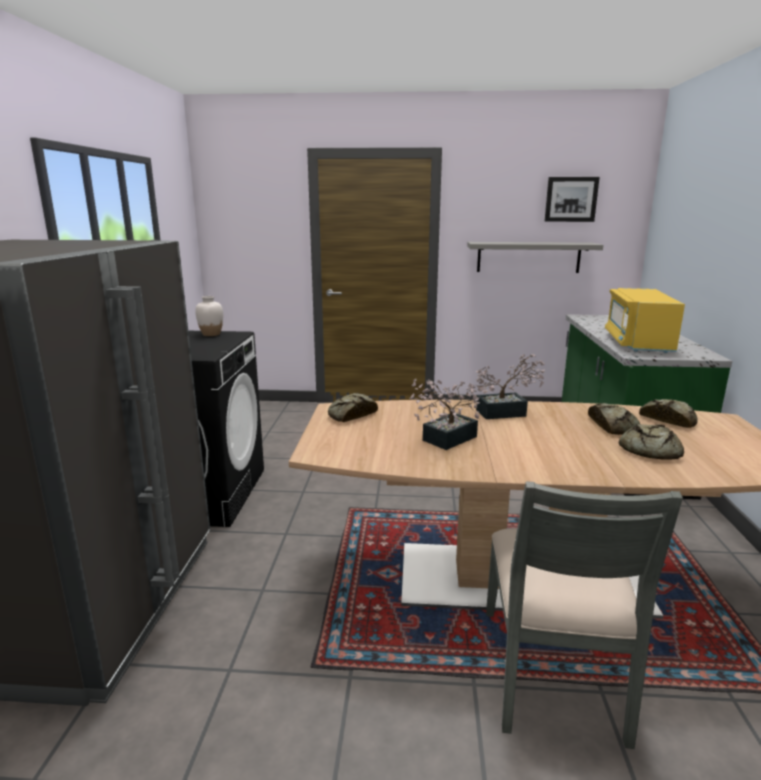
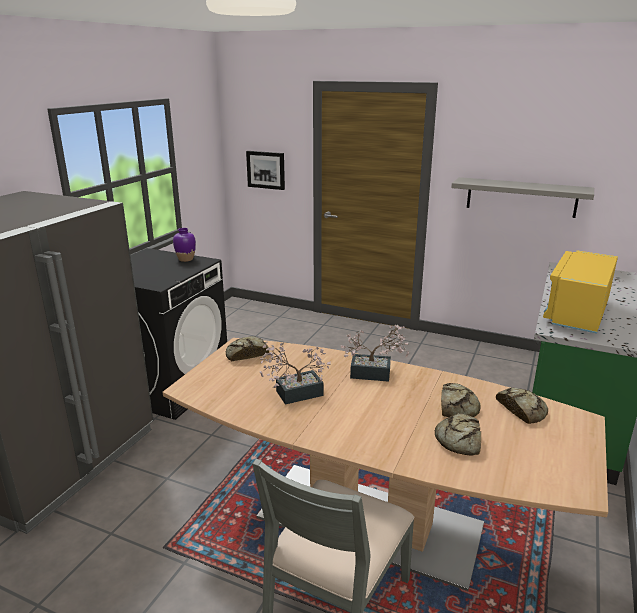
camera: 20 degrees right, 5 degrees up
white vase [195,296,223,336] -> purple vase [173,228,196,262]
picture [545,177,600,222] -> picture moved to [246,151,285,190]

